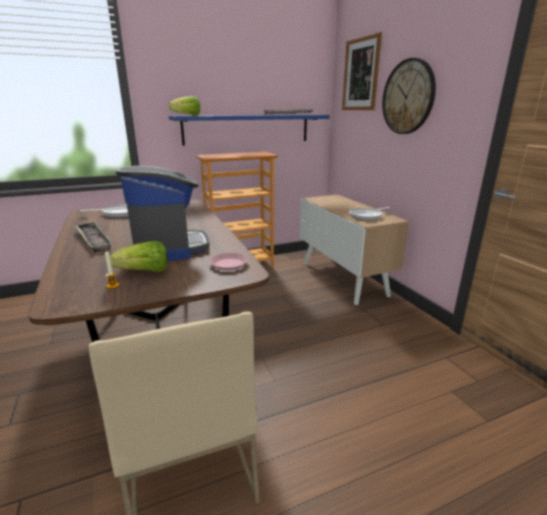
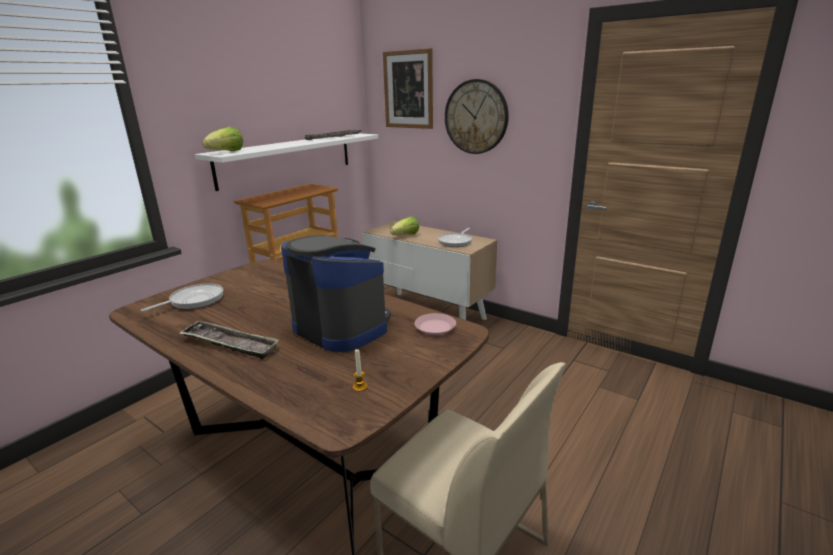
camera: 30 degrees left, 0 degrees up
lettuce [110,241,168,272] -> lettuce moved to [390,216,419,235]
blue shelf [169,115,330,146] -> white shelf [195,133,378,191]

